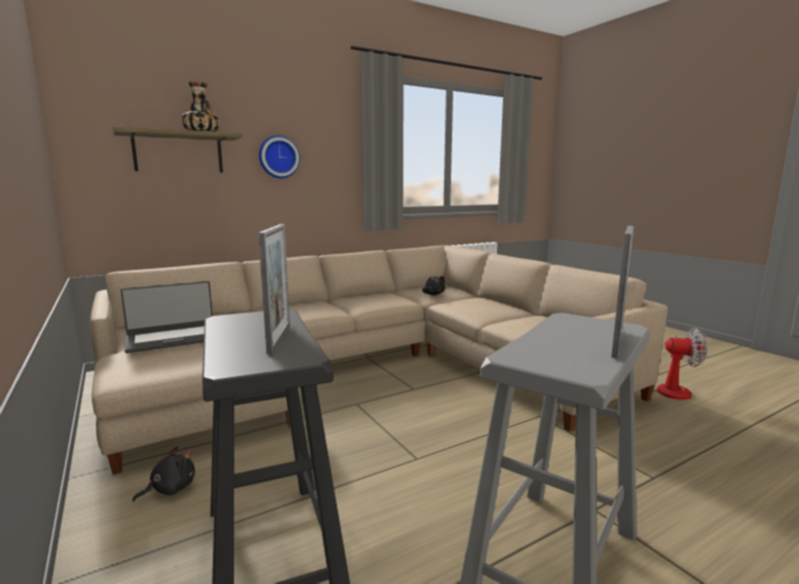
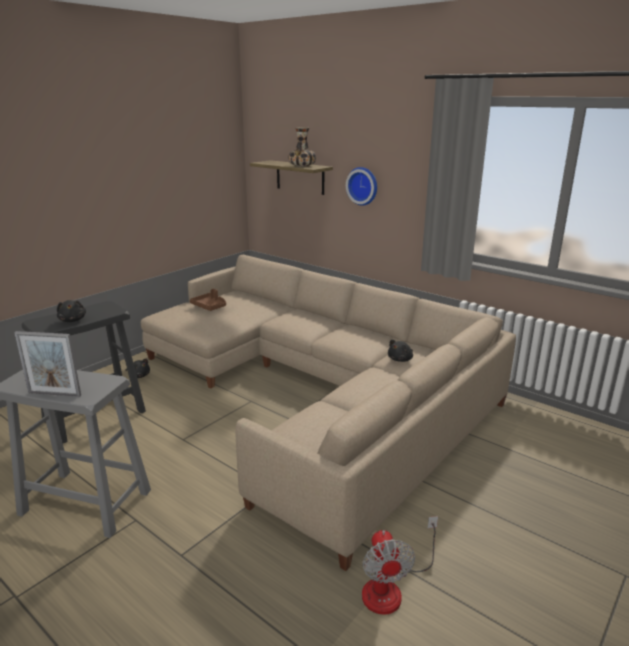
camera: 70 degrees right, 10 degrees up
laptop [120,281,213,353] -> brown tray [190,289,226,311]
picture frame [258,224,290,354] -> black plush toy [57,300,86,322]

